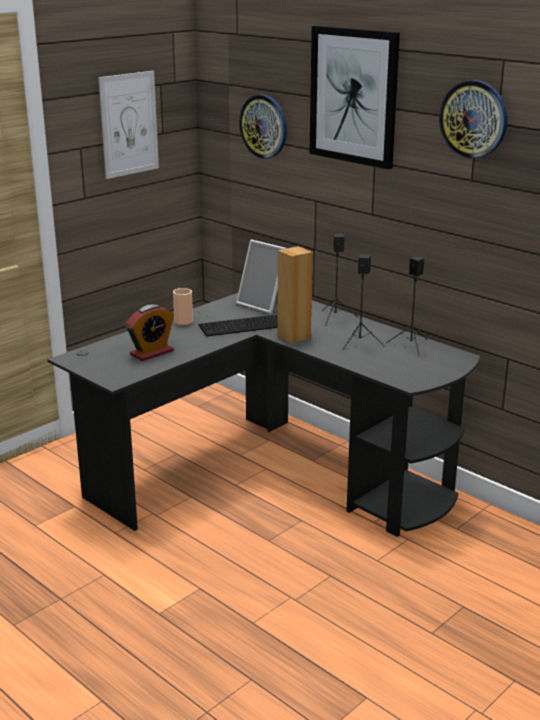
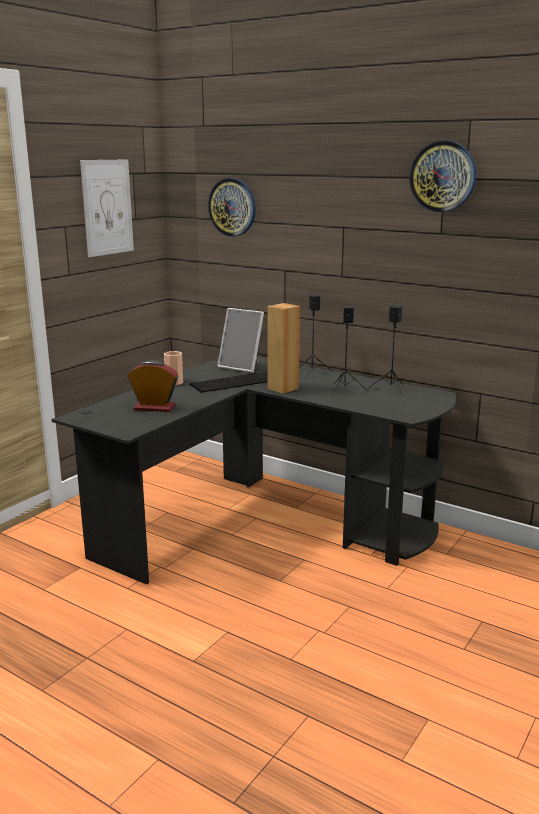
camera: 10 degrees left, 5 degrees down
alarm clock [125,304,174,361] -> alarm clock turned 120 degrees counterclockwise [127,360,178,412]
picture [309,26,400,169] -> none

